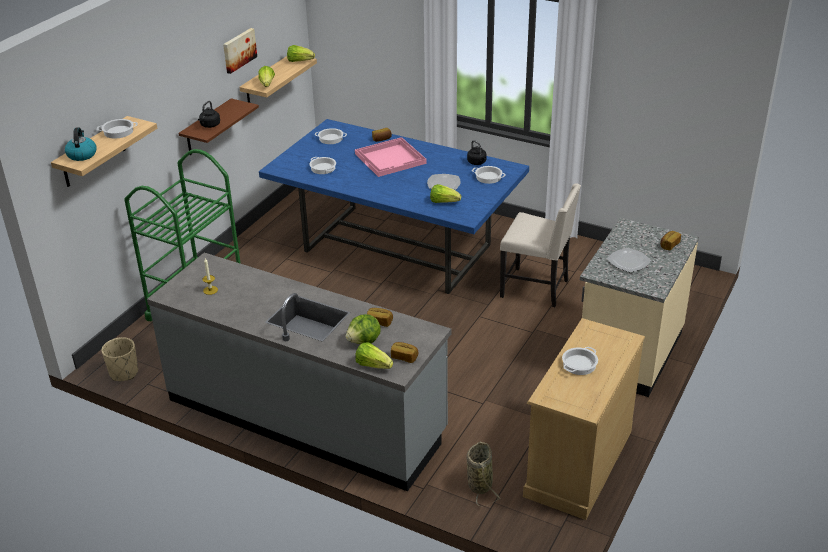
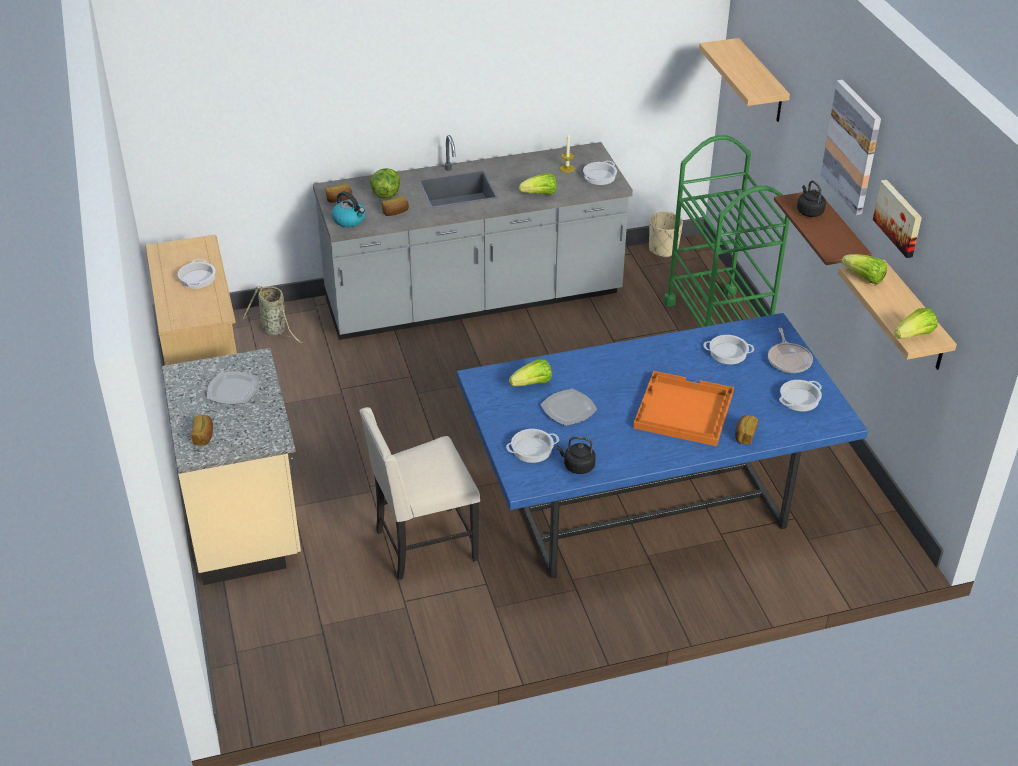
camera: 135 degrees right, 5 degrees up
kettle [65,127,97,161] -> kettle moved to [332,191,366,227]
cooking pot [97,119,138,139] -> cooking pot moved to [583,161,617,185]
pink tray [355,137,427,177] -> orange tray [633,371,734,446]
lettuce [355,343,393,369] -> lettuce moved to [519,173,557,195]
none -> frying pan [768,328,813,373]
none -> picture [821,80,881,215]

